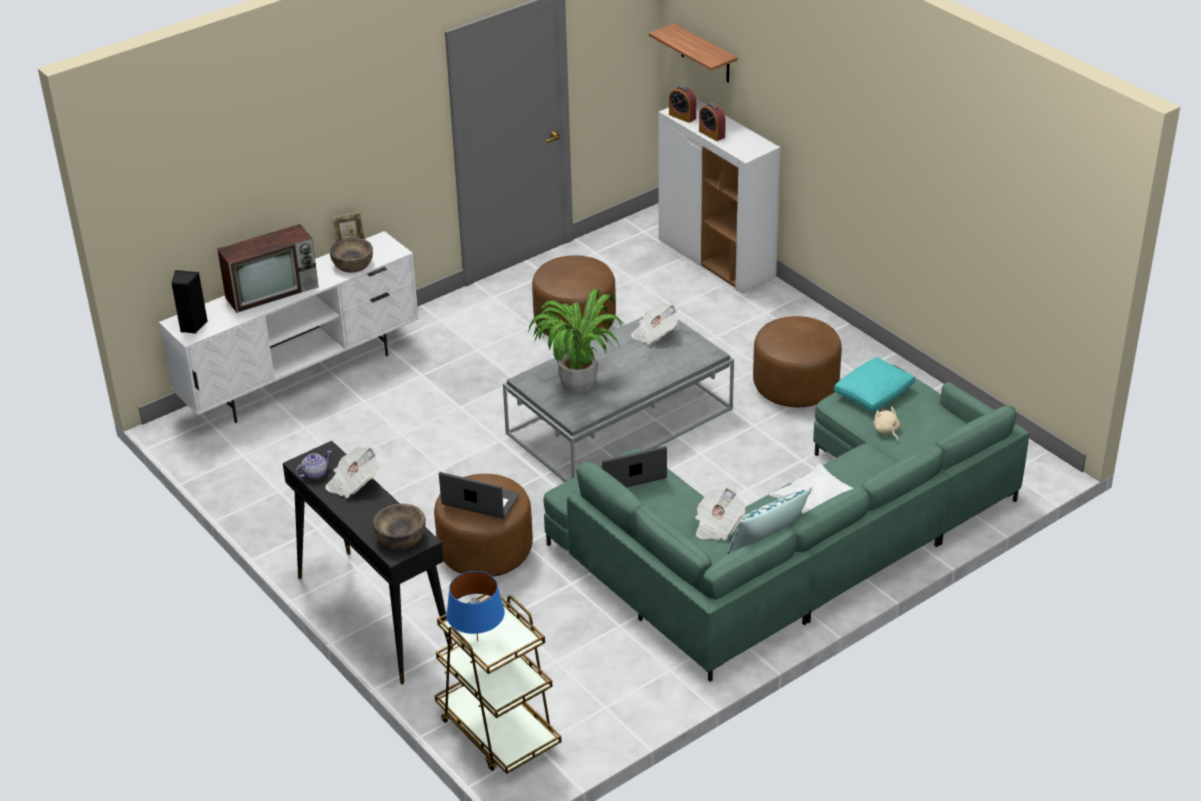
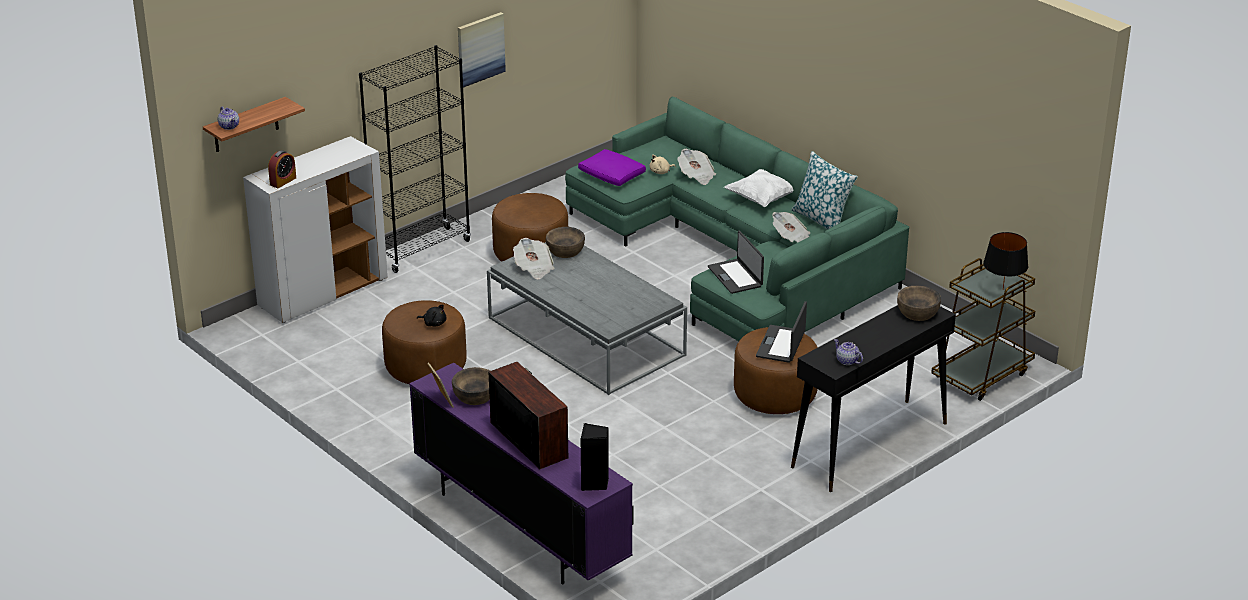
camera: 95 degrees left, 5 degrees down
white tv stand [159,231,419,423] -> purple tv stand [409,363,634,585]
newspaper [325,446,378,498] -> newspaper moved to [677,149,716,185]
blue table lamp [446,571,505,642] -> black table lamp [983,232,1028,289]
potted plant [528,289,625,393] -> none
alarm clock [699,103,726,141] -> none
turquoise pillow [834,357,915,412] -> purple pillow [578,149,646,186]
none -> teapot [218,107,239,130]
none -> black bookcase [359,45,471,273]
none -> black plush toy [417,305,446,326]
none -> picture [458,12,506,88]
none -> brown bowl [546,227,585,258]

